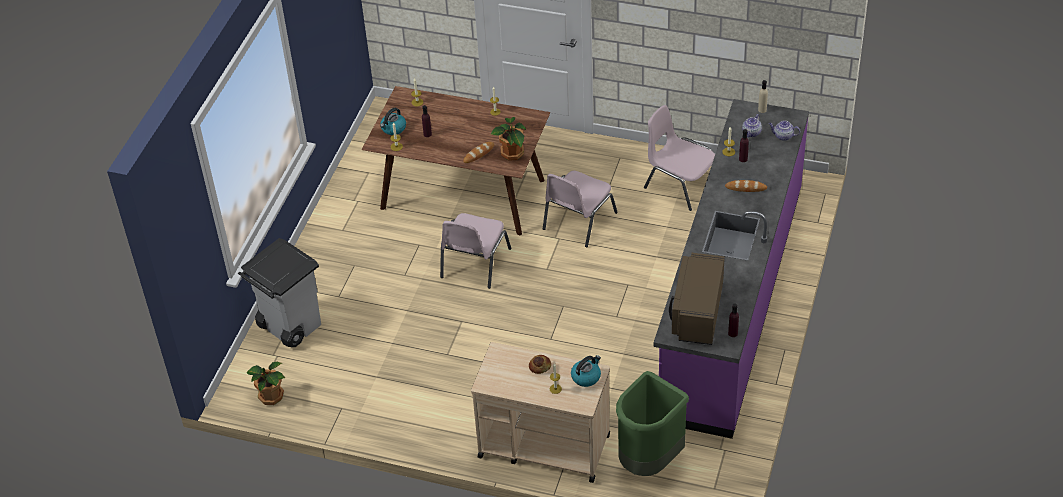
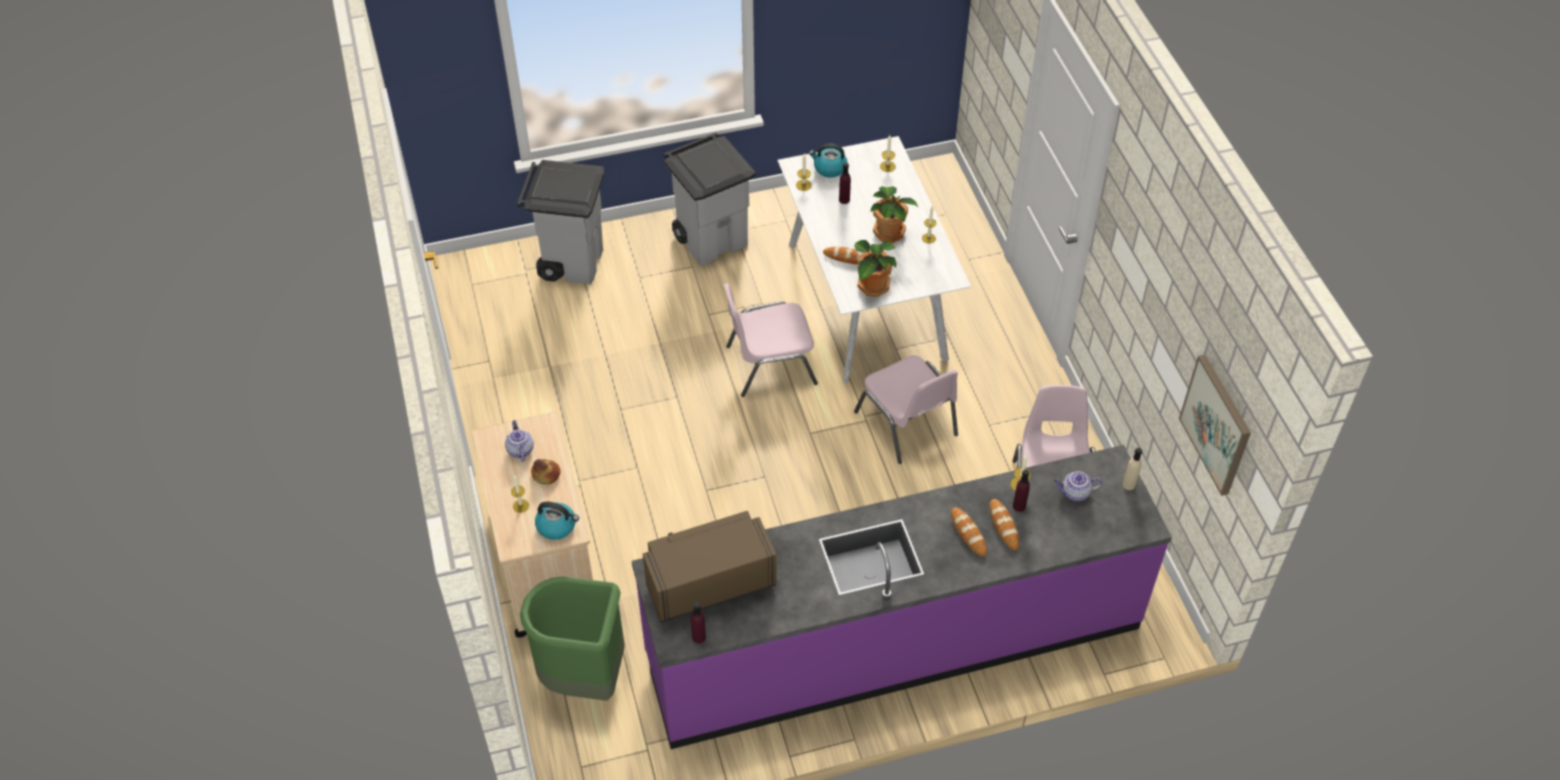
camera: 55 degrees right, 5 degrees up
potted plant [246,362,285,405] -> potted plant moved to [870,186,918,243]
brown dining table [362,86,550,236] -> white dining table [778,136,971,383]
pink chair [543,171,618,247] -> pink chair turned 120 degrees counterclockwise [854,355,958,464]
teapot [769,121,800,141] -> teapot moved to [505,420,534,462]
none -> grey trash can [664,133,756,265]
none -> bread [990,499,1019,550]
none -> picture [1179,355,1251,496]

